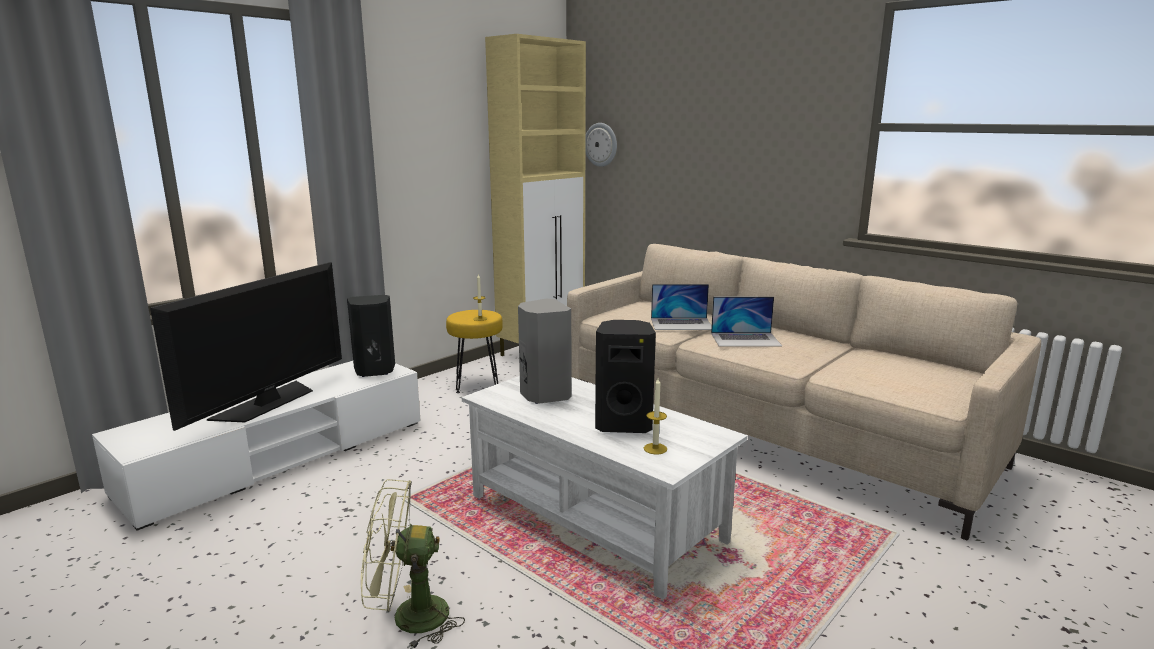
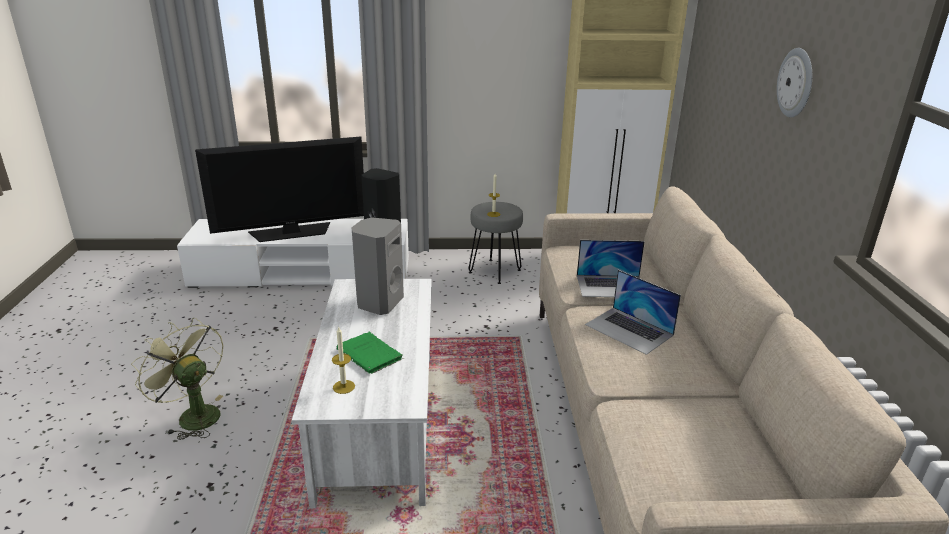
camera: 45 degrees right, 10 degrees up
yellow stool [446,310,503,393] -> grey stool [469,202,523,284]
wall clock [585,123,617,167] -> wall clock moved to [777,48,812,118]
black speaker [595,320,656,433] -> green book [336,332,404,374]
laptop [651,284,712,330] -> laptop turned 45 degrees counterclockwise [577,240,645,297]

